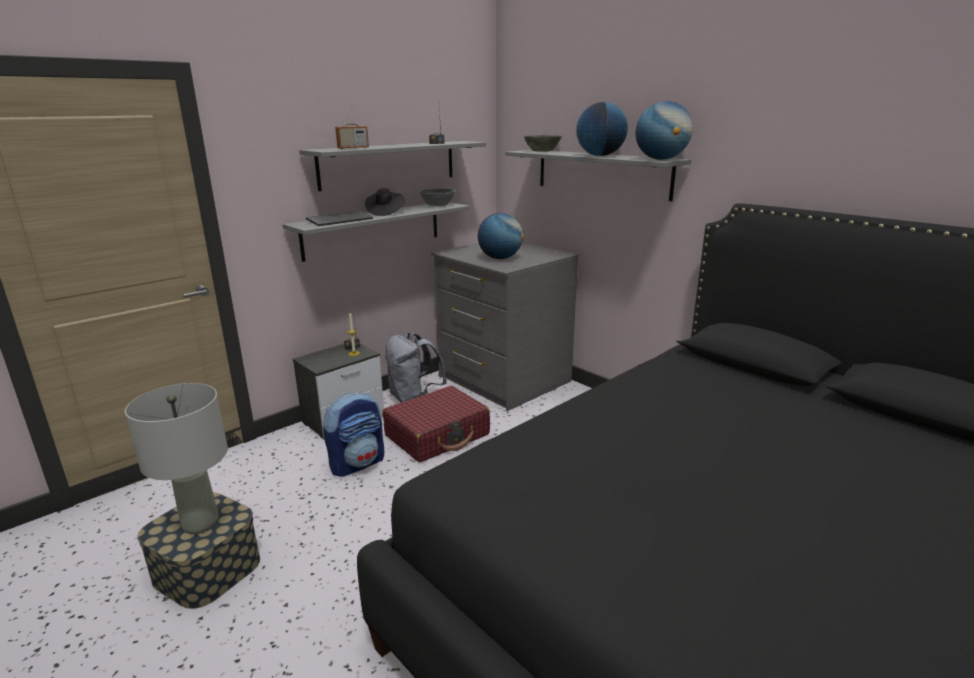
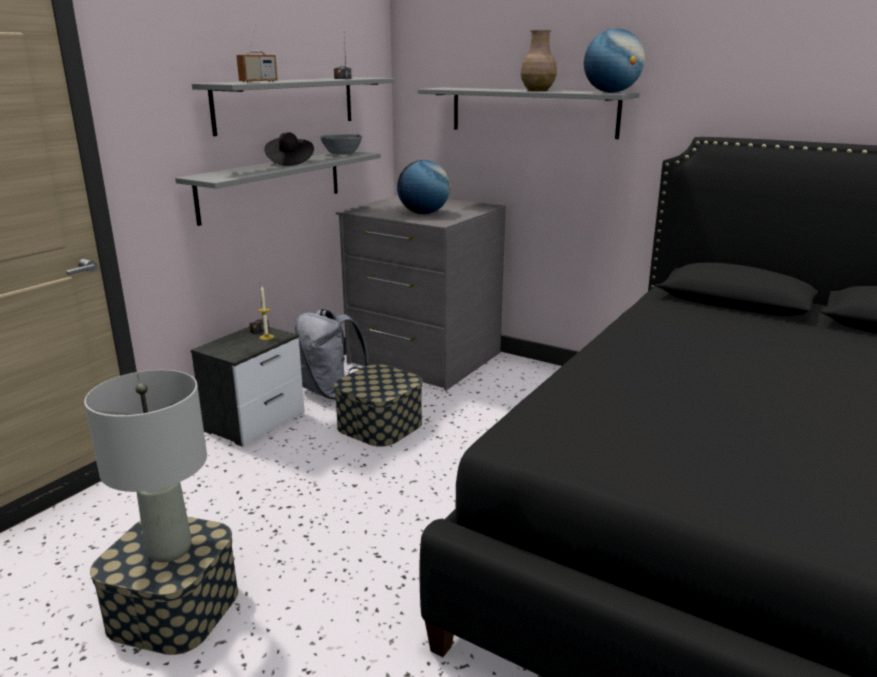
camera: 15 degrees left, 0 degrees up
keyboard [306,211,373,226] -> none
backpack [323,392,384,477] -> none
red suitcase [382,386,490,462] -> storage box [334,364,422,447]
grey bowl [523,135,562,152] -> none
globe [576,102,628,156] -> brown vase [521,30,557,91]

